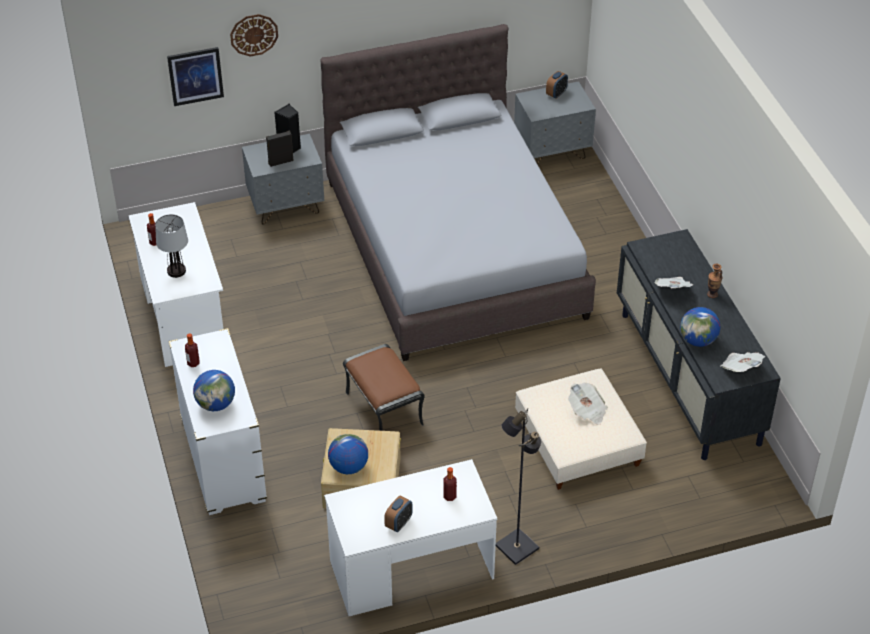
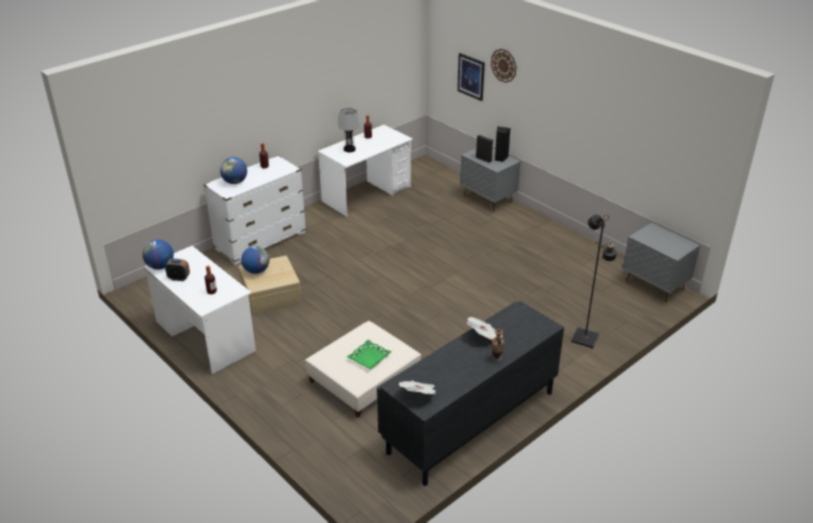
camera: 65 degrees right, 10 degrees down
grey bed [320,24,596,361] -> none
brown ottoman [343,344,425,431] -> none
black floor lamp [496,408,541,565] -> black floor lamp moved to [571,214,617,348]
alarm clock [546,71,568,99] -> none
newspaper [568,383,608,425] -> green tray [347,340,391,370]
globe [680,307,721,347] -> globe moved to [142,239,174,270]

